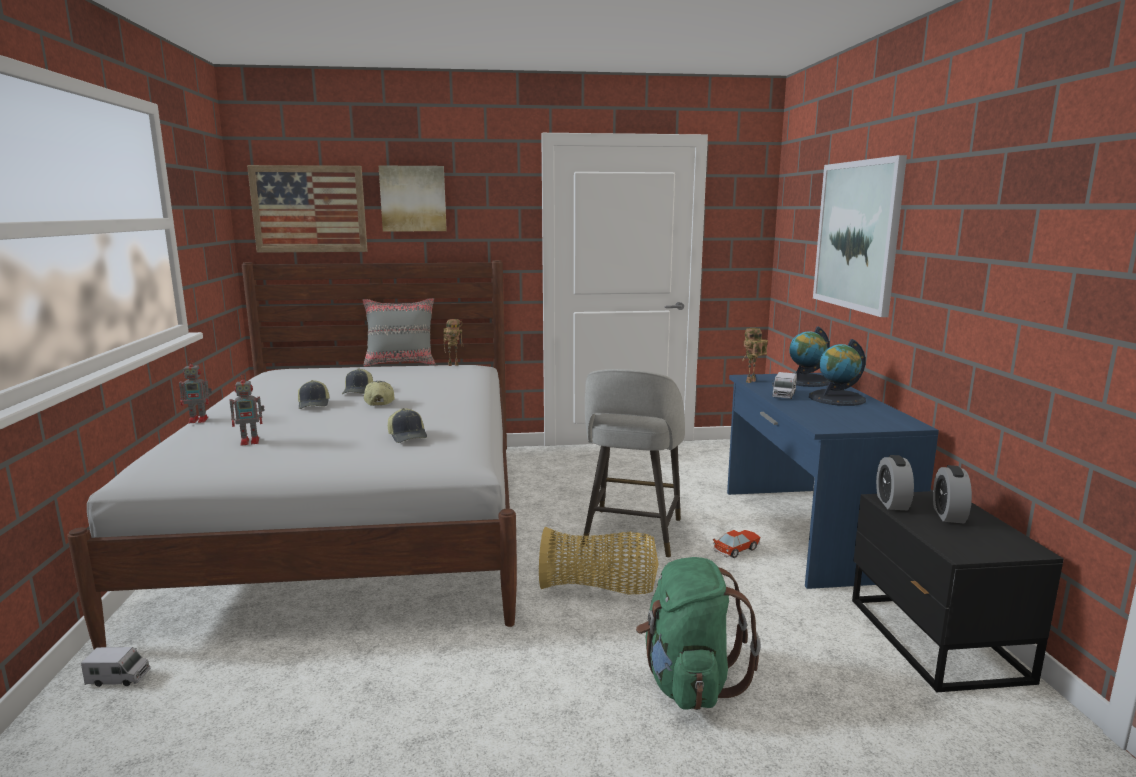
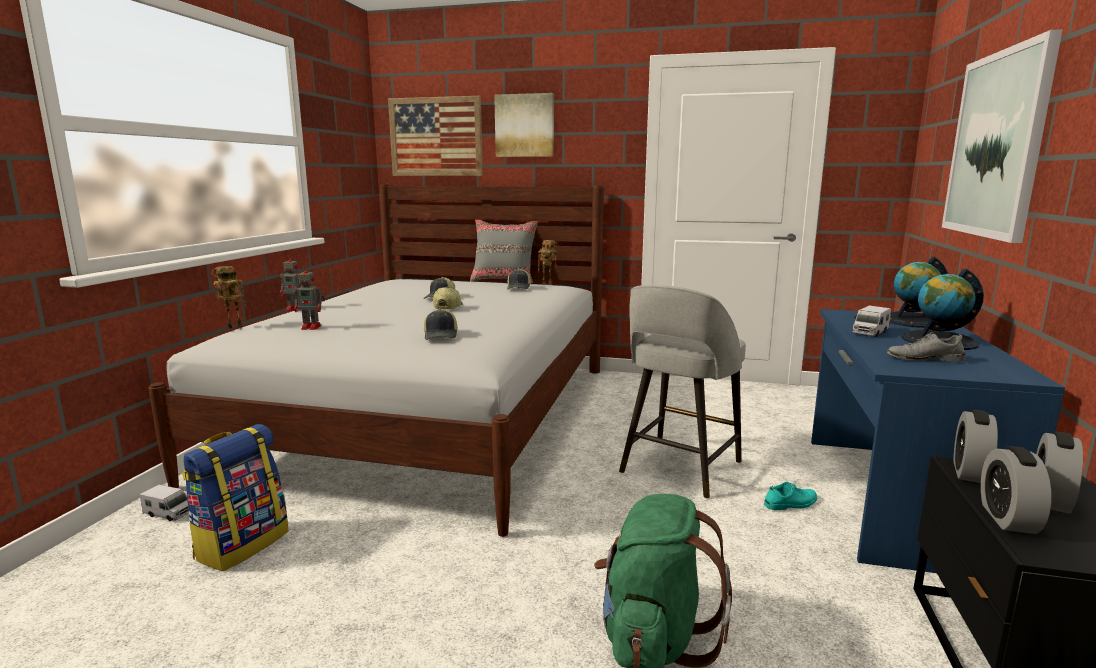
camera: 20 degrees right, 0 degrees up
cap [298,380,329,409] -> cap moved to [507,269,531,290]
basket [539,527,659,594] -> none
toy car [713,530,760,558] -> turquoise shoe [764,482,817,510]
toy robot [742,328,768,383] -> toy robot moved to [212,266,246,329]
none -> backpack [182,424,288,571]
none -> grey shoe [887,332,965,362]
none -> alarm clock [981,446,1052,534]

